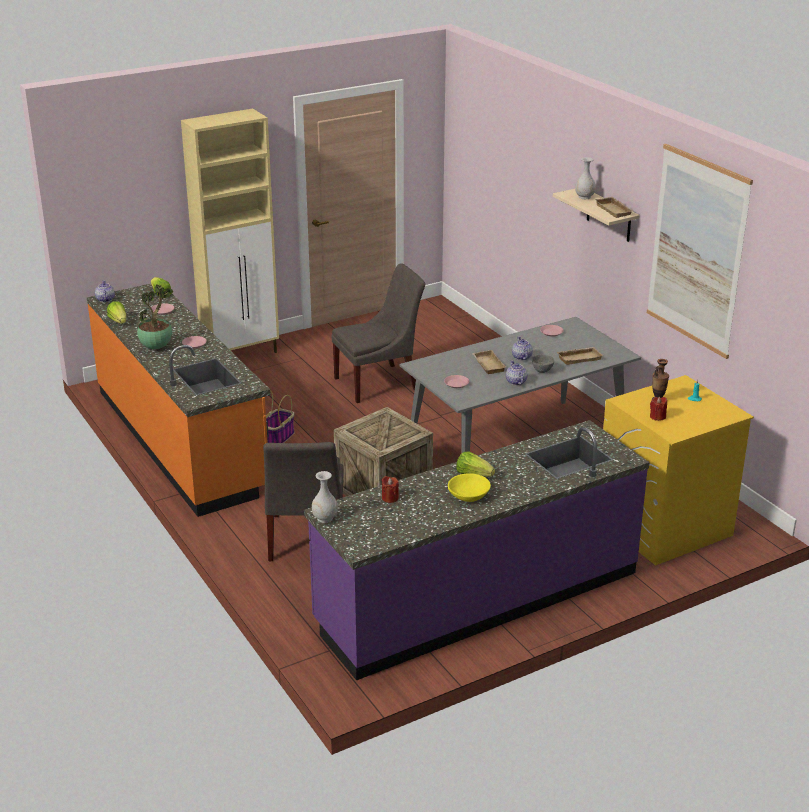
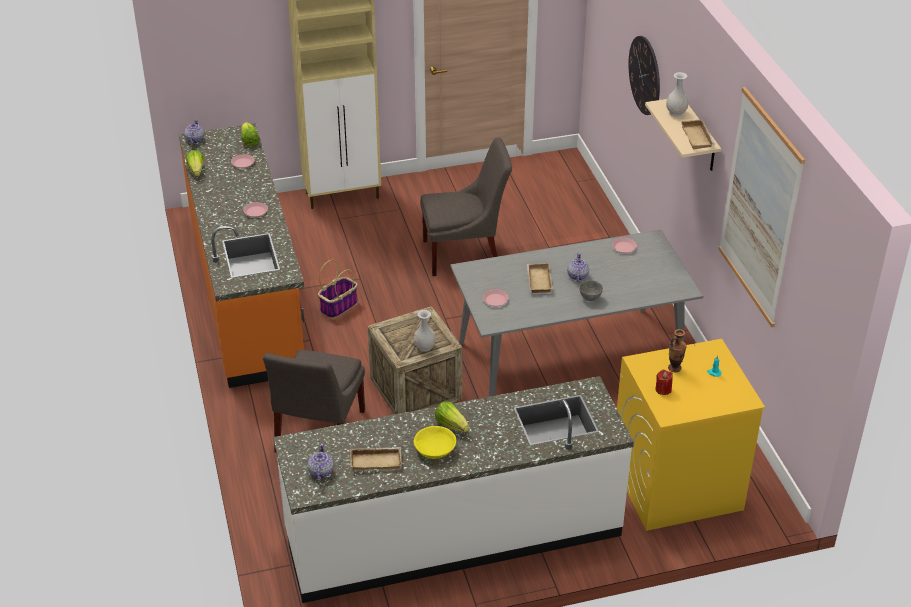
camera: 15 degrees right, 10 degrees up
potted plant [137,284,174,349] -> none
purple counter [304,420,649,680] -> white counter [273,376,634,603]
white vase [312,471,338,523] -> white vase moved to [414,310,436,352]
red candle [382,476,399,503] -> none
teapot [506,360,527,385] -> teapot moved to [308,444,333,481]
beige tray [557,347,603,365] -> beige tray moved to [350,447,402,470]
none -> wall clock [628,36,660,115]

